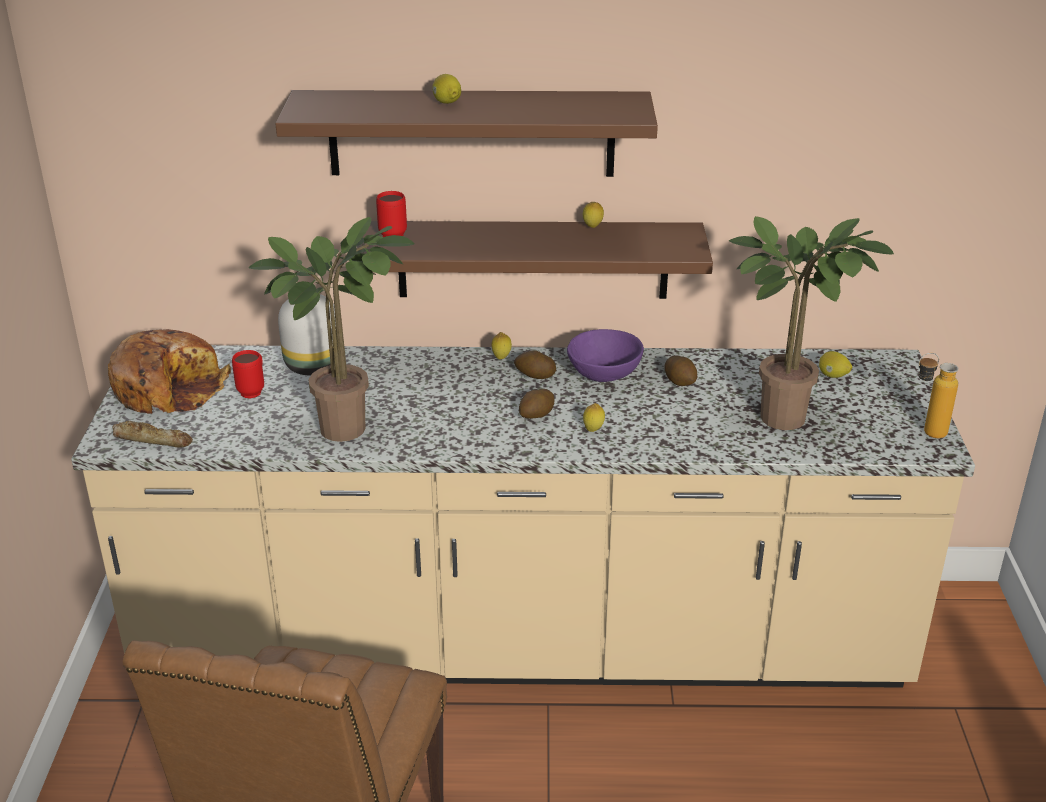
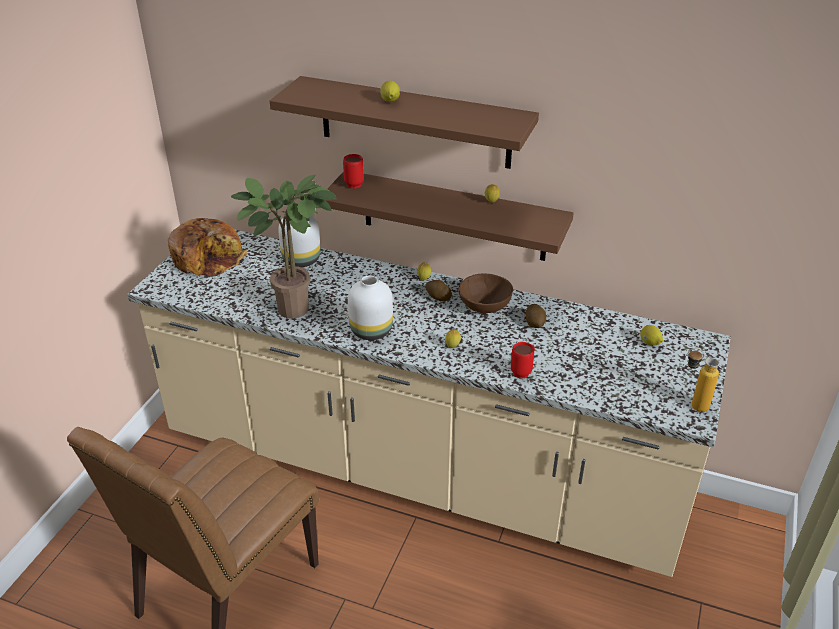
camera: 20 degrees right, 5 degrees up
bread [113,421,193,448] -> none
red mug [232,350,264,399] -> red mug moved to [511,342,535,378]
potato [519,389,554,419] -> none
purple bowl [567,329,644,382] -> brown bowl [458,273,513,313]
potted plant [729,216,894,430] -> none
none -> white vase [348,275,393,340]

